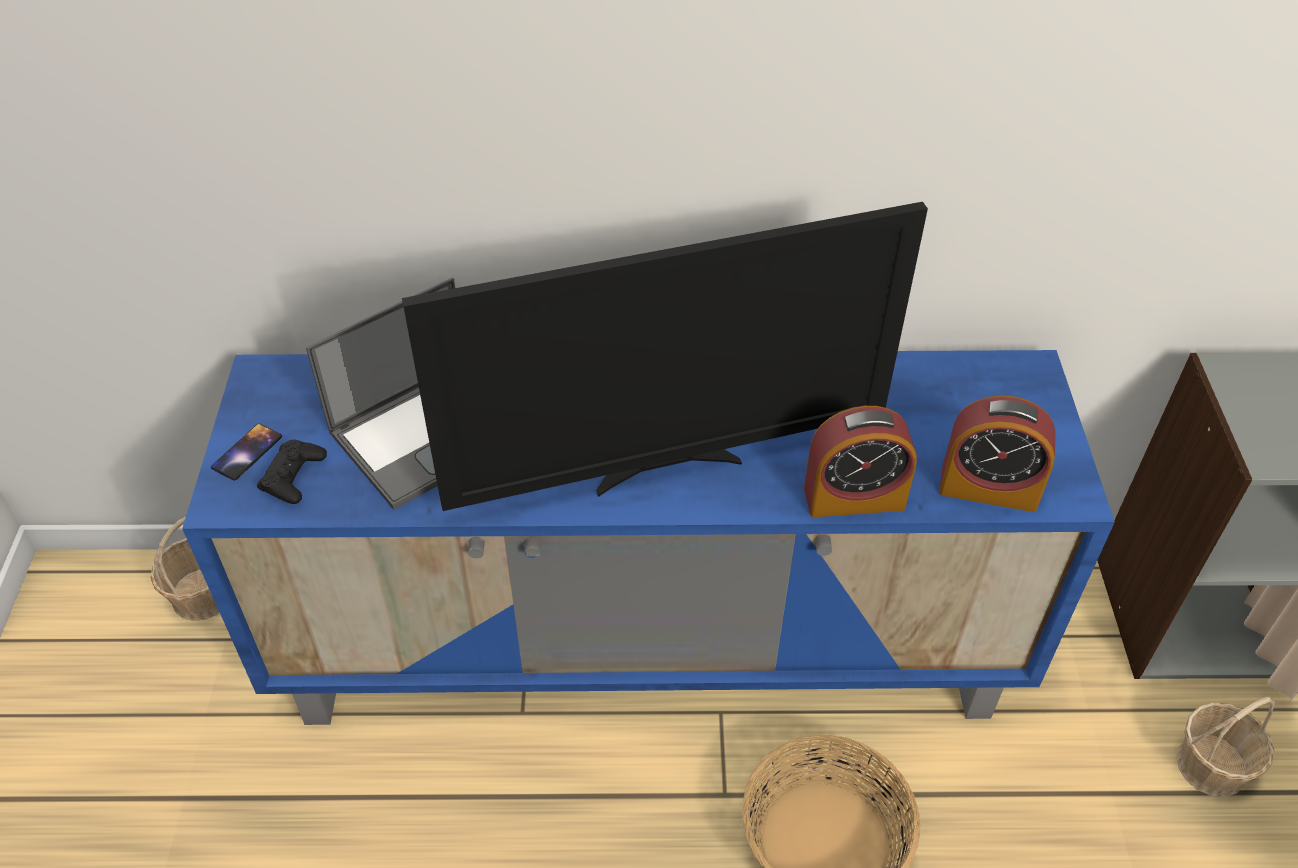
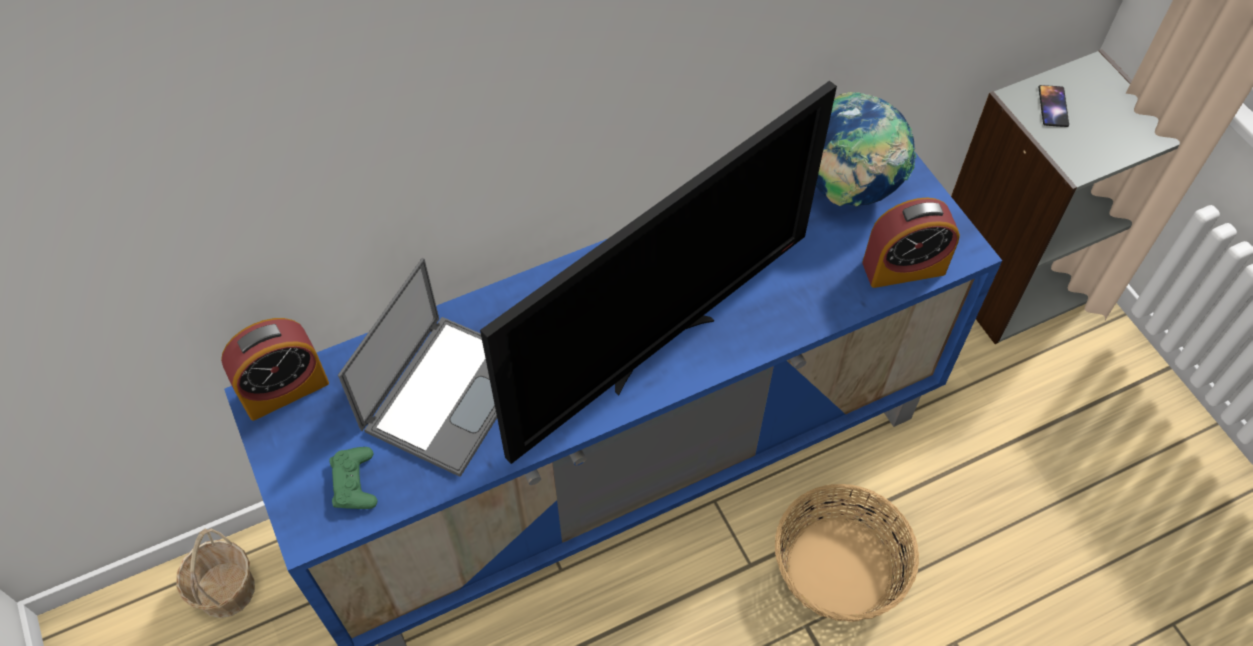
camera: 25 degrees left, 10 degrees up
phone [211,424,282,481] -> phone moved to [1039,85,1069,127]
black game controller [257,439,327,504] -> green game controller [329,447,377,509]
alarm clock [804,406,917,517] -> alarm clock moved to [221,318,329,421]
basket [1176,696,1275,797] -> none
none -> globe [816,92,917,207]

